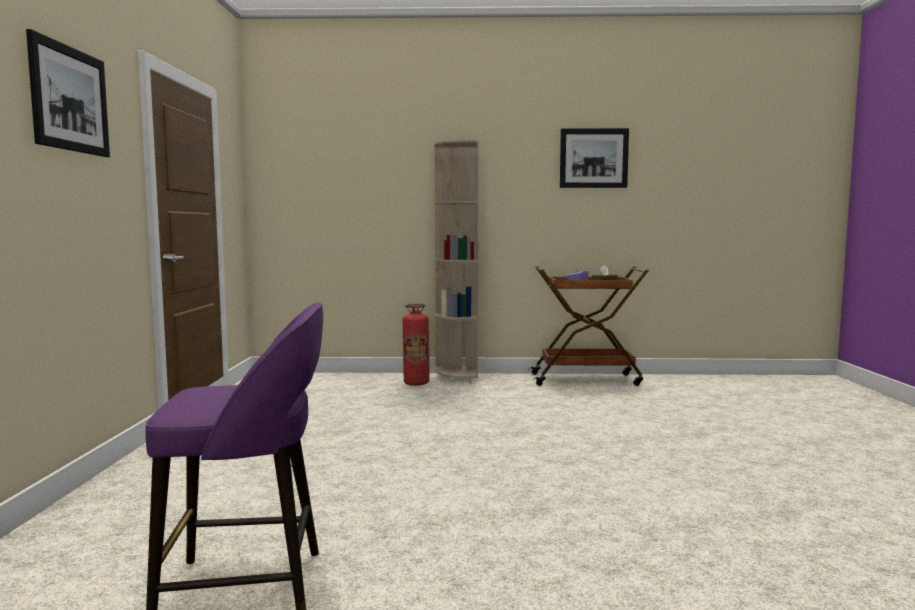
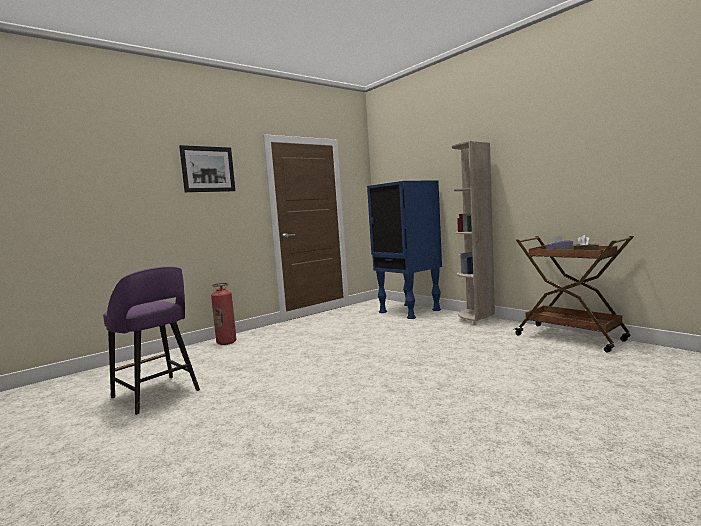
camera: 50 degrees right, 0 degrees up
fire extinguisher [403,304,430,386] -> fire extinguisher moved to [211,283,236,345]
picture [560,128,629,188] -> none
none -> blue cabinet [367,180,442,319]

